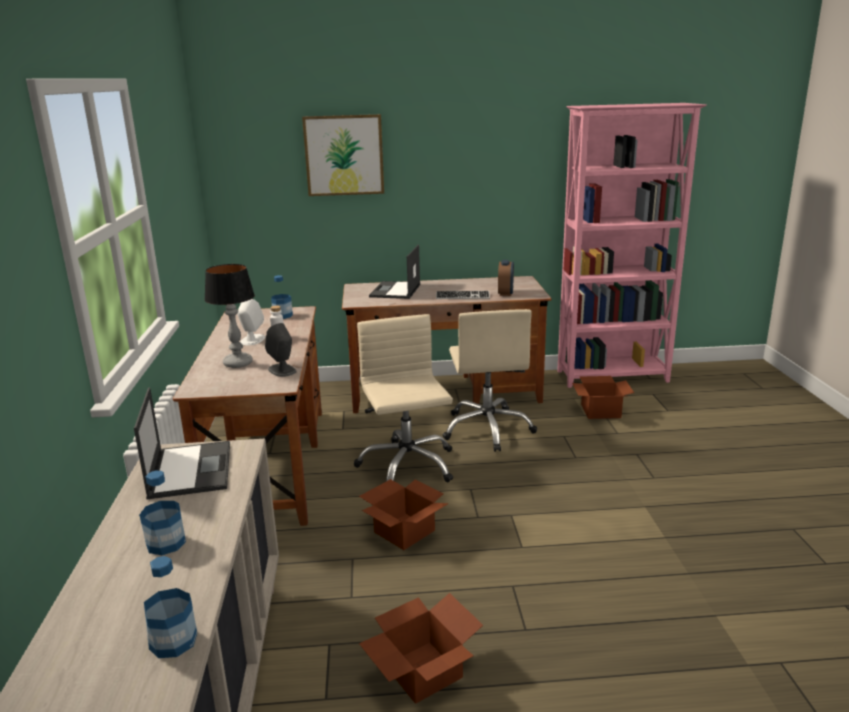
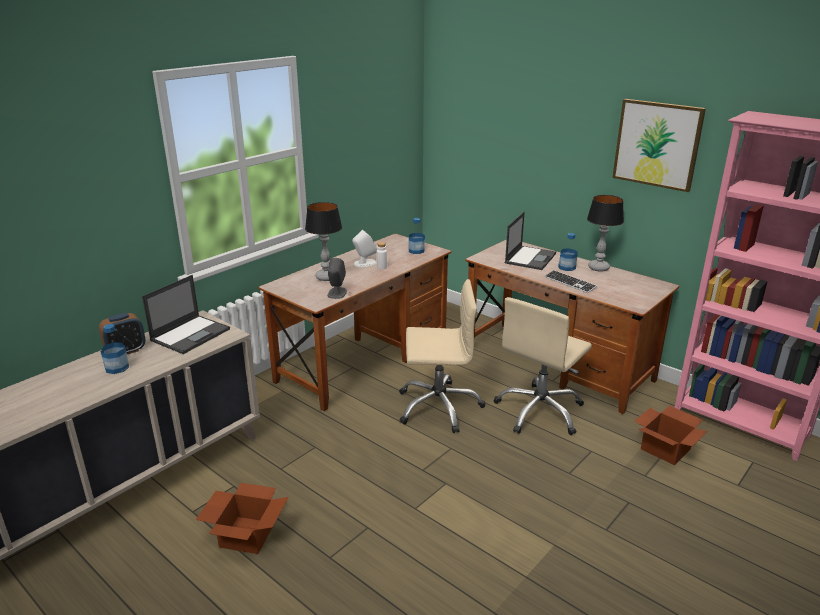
camera: 45 degrees right, 5 degrees up
bottle [144,556,197,658] -> bottle moved to [558,233,578,271]
picture [302,114,384,196] -> picture moved to [612,99,706,192]
beige office chair [354,314,453,482] -> beige office chair turned 60 degrees clockwise [399,279,486,433]
cardboard box [359,479,449,550] -> none
laptop [369,245,420,299] -> laptop turned 150 degrees clockwise [505,212,556,270]
alarm clock [498,260,514,296] -> alarm clock moved to [99,313,146,354]
none -> table lamp [587,195,624,272]

